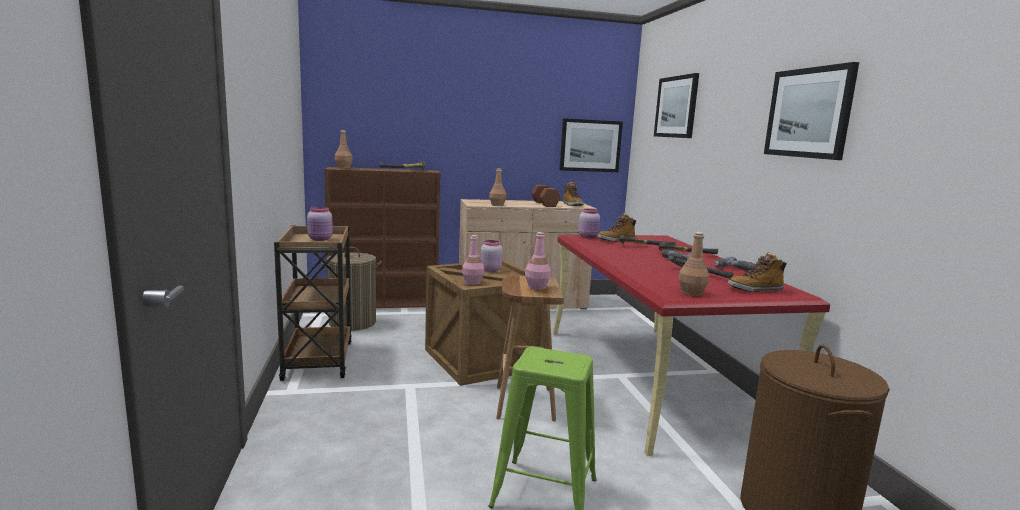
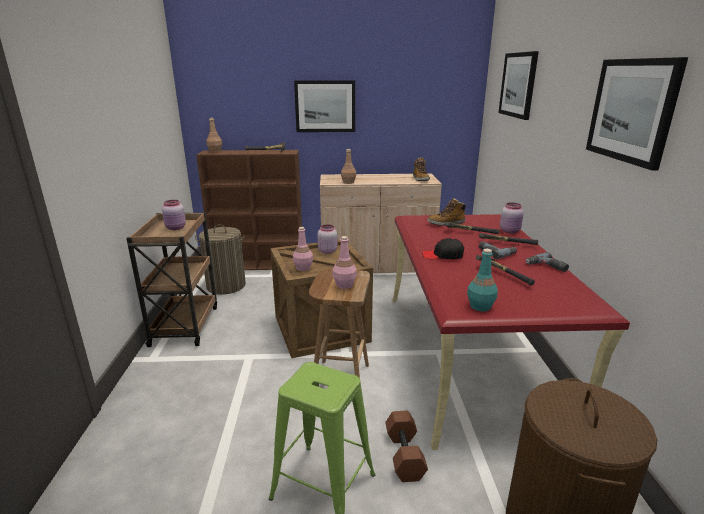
camera: 10 degrees right, 10 degrees up
brown dumbbell [531,185,560,207] -> brown dumbbell moved to [385,410,428,482]
picture [560,118,623,172] -> picture moved to [294,80,355,132]
pink jar [578,209,600,238] -> pink jar moved to [500,202,524,234]
brown bottle [678,232,709,296] -> turquoise bottle [467,249,498,311]
boot [728,252,787,292] -> none
none -> black cap [422,238,464,260]

